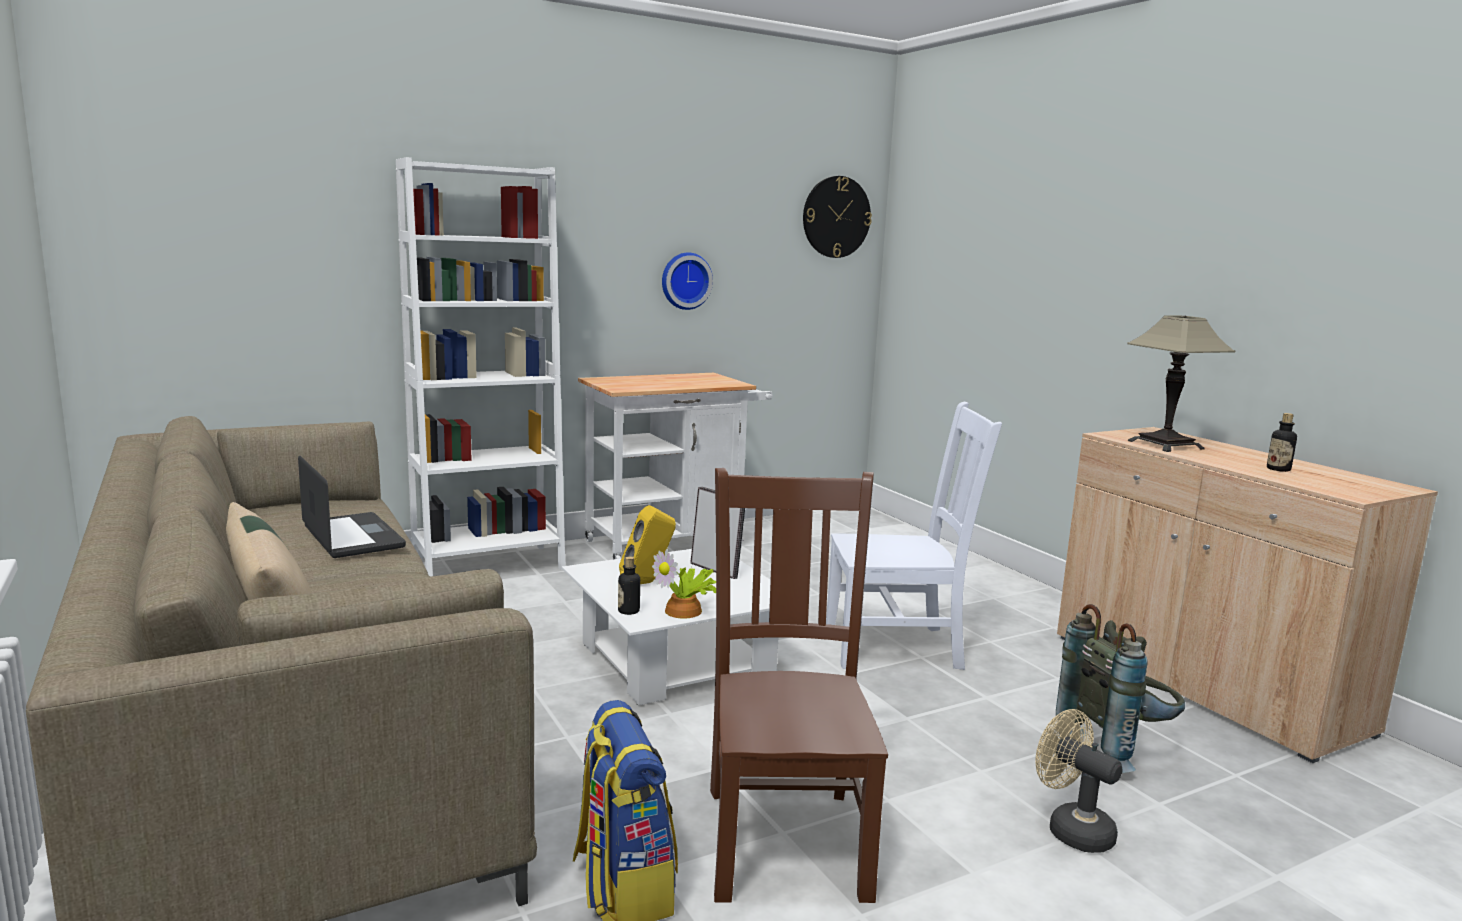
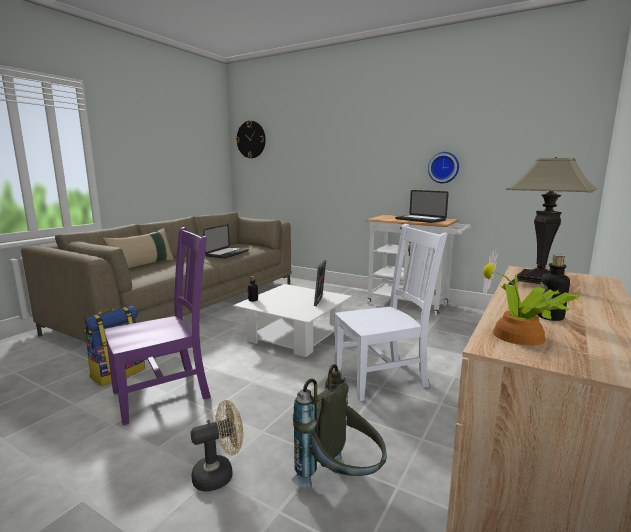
camera: 60 degrees right, 0 degrees up
white bookcase [396,157,565,577] -> none
yellow speaker [619,505,676,584] -> none
potted plant [652,549,716,618] -> potted plant moved to [483,249,580,346]
brown chair [710,468,888,903] -> purple chair [104,227,211,425]
wall clock [803,176,872,258] -> wall clock moved to [236,121,266,158]
white chair [826,402,1002,670] -> white chair turned 75 degrees counterclockwise [334,224,447,401]
beige fan [1035,709,1123,853] -> beige fan turned 45 degrees clockwise [191,400,243,492]
none -> laptop [395,190,449,223]

